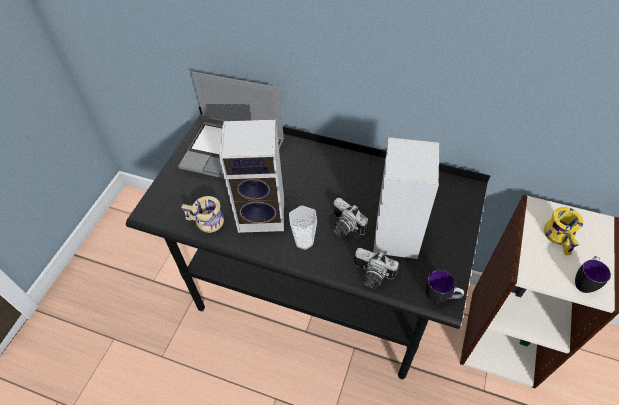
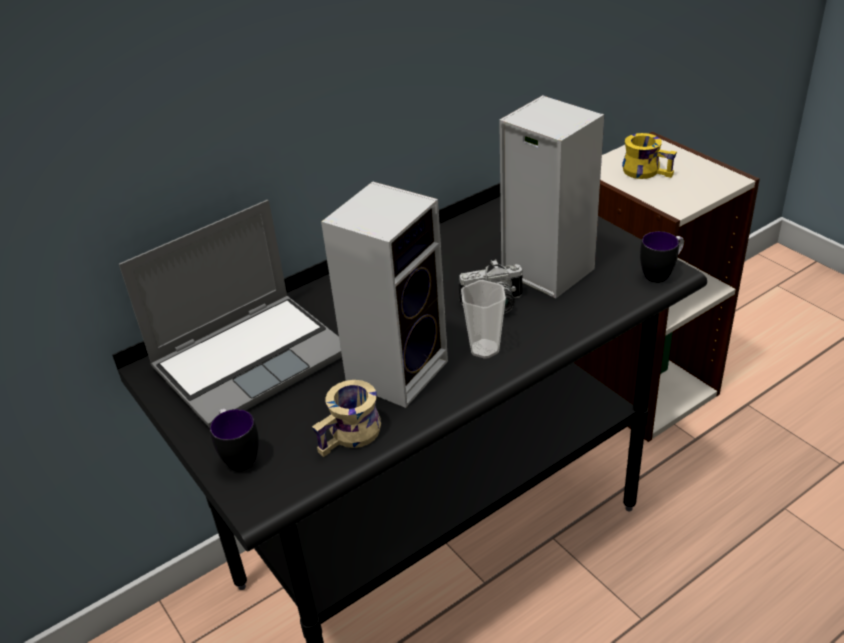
camera: 55 degrees left, 15 degrees down
camera [354,248,399,289] -> none
mug [575,256,611,293] -> mug moved to [210,409,259,471]

